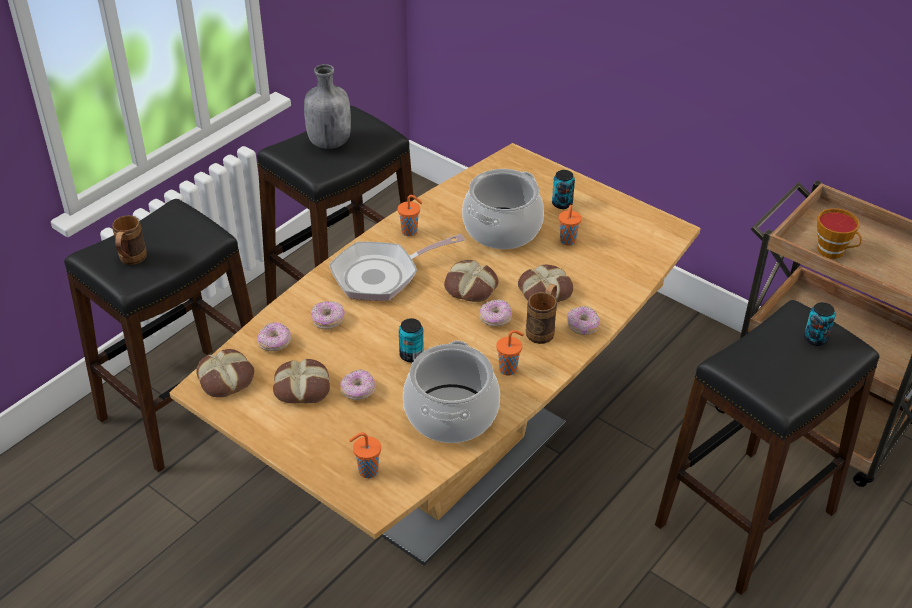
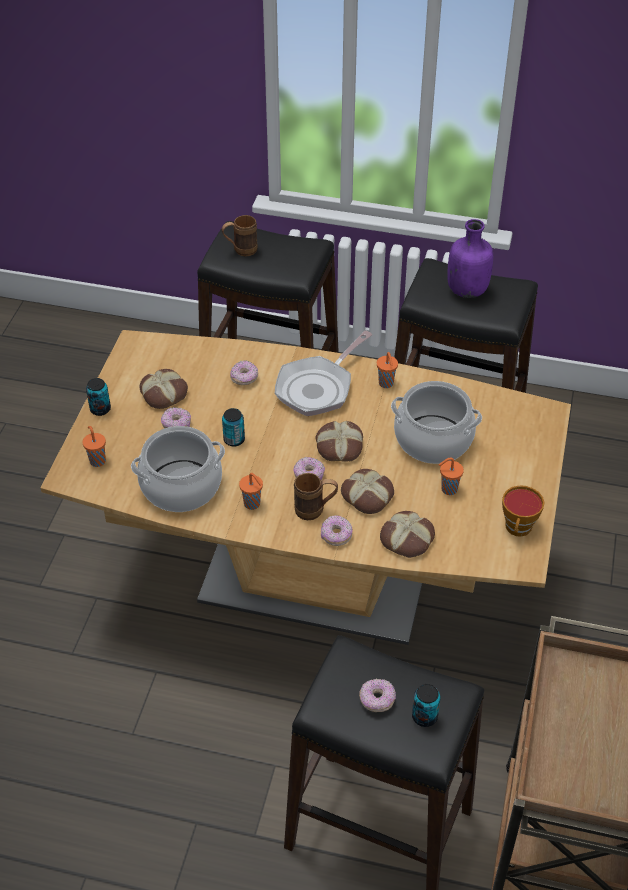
camera: 65 degrees right, 5 degrees up
bread [196,349,254,398] -> bread moved to [380,511,435,558]
donut [258,322,291,351] -> donut moved to [359,679,396,712]
grey bottle [304,64,351,149] -> purple bottle [447,219,493,298]
frying pan [329,234,465,301] -> frying pan turned 90 degrees counterclockwise [275,331,372,416]
can [552,170,575,209] -> can moved to [86,378,111,416]
cup [817,208,862,259] -> cup moved to [502,485,544,537]

